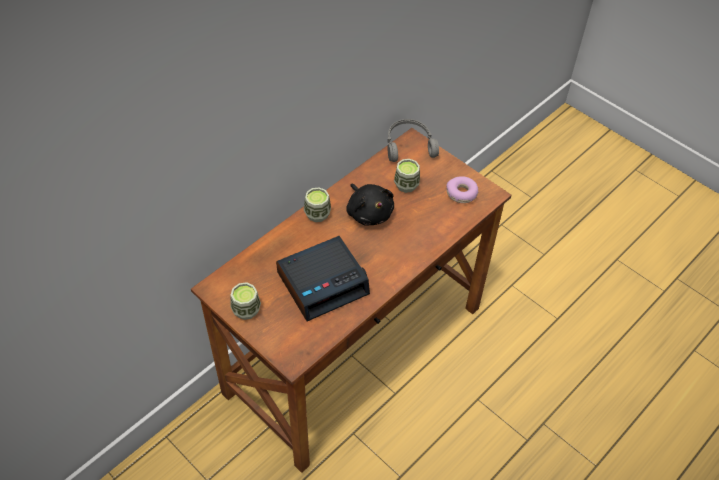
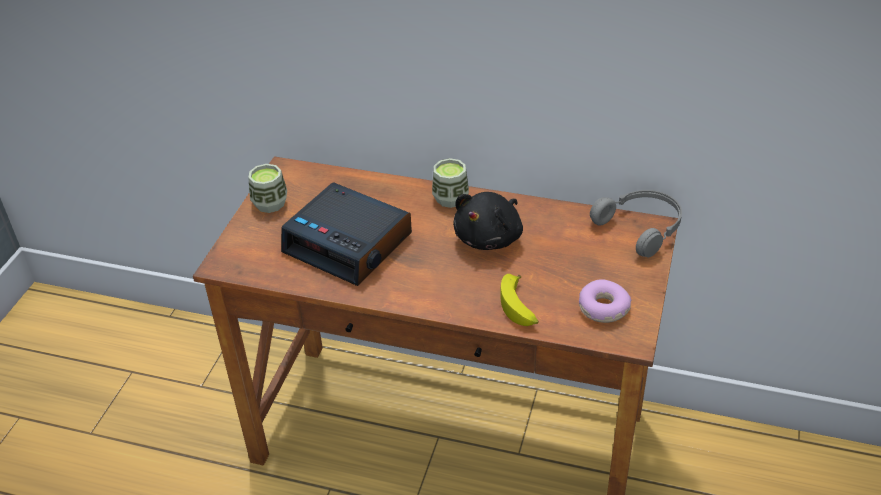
camera: 65 degrees right, 10 degrees down
cup [394,159,420,193] -> none
none -> banana [501,274,539,326]

